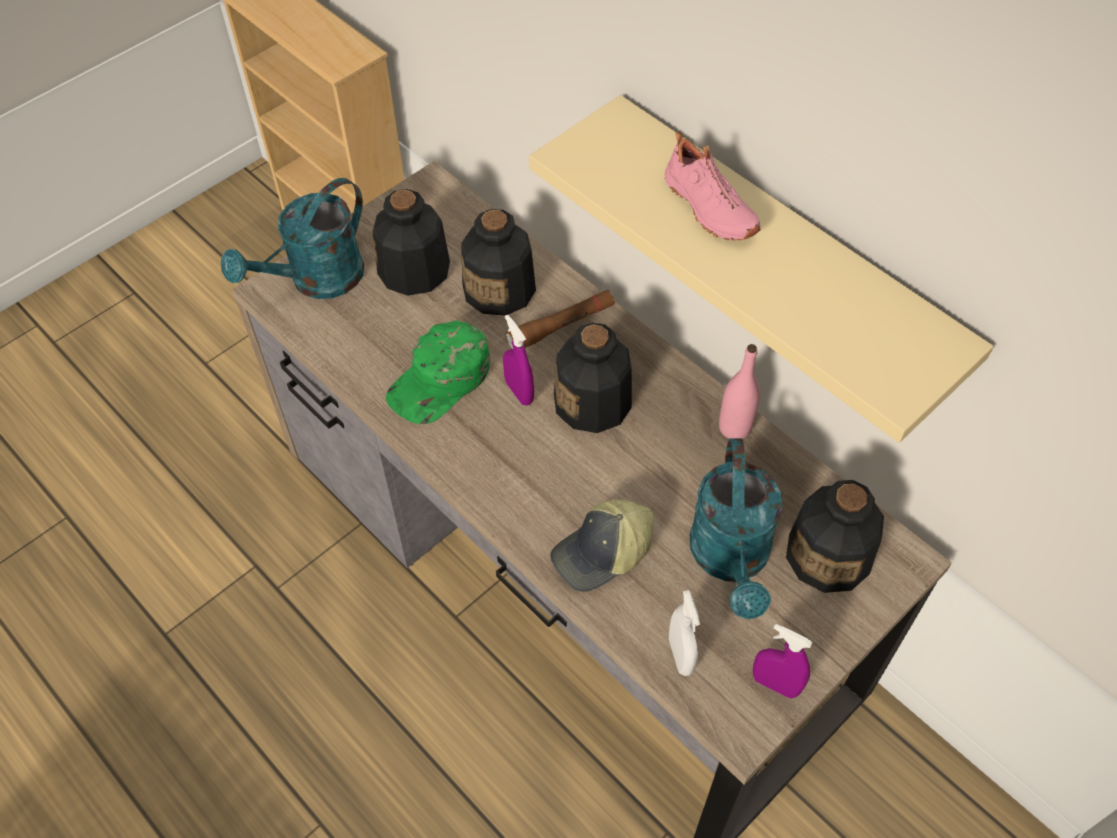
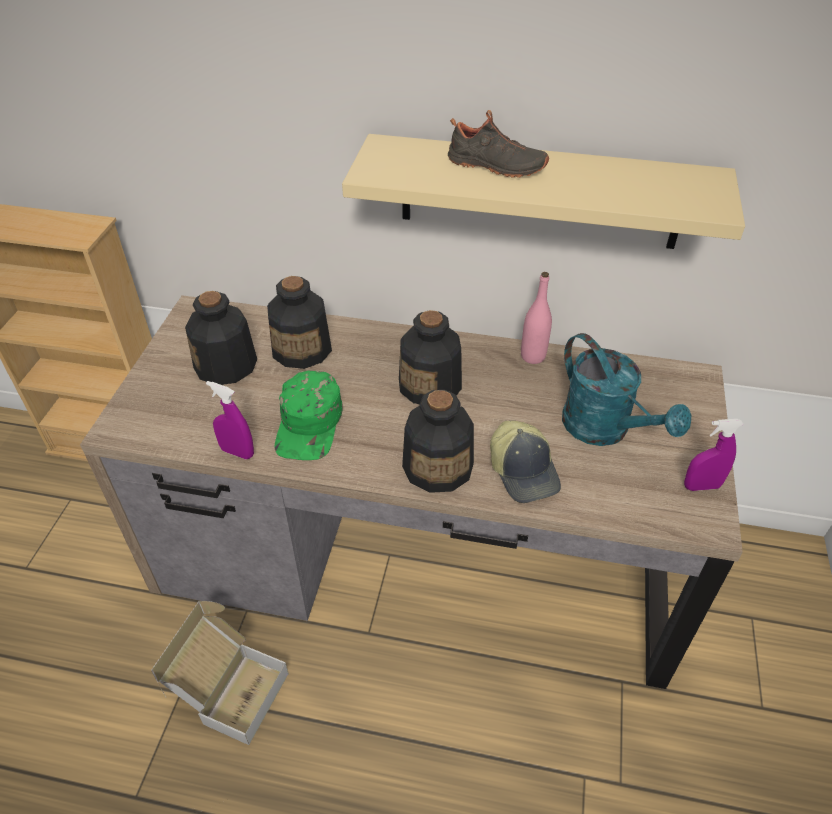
camera: 35 degrees left, 10 degrees down
turquoise watering can [221,178,364,299] -> none
purple spray bottle [503,315,534,405] -> purple spray bottle moved to [206,381,254,459]
brown flashlight [505,290,615,350] -> none
cap [550,499,654,592] -> cap turned 45 degrees counterclockwise [490,421,561,503]
pink shoe [665,132,761,241] -> black shoe [448,110,549,178]
white spray bottle [669,590,700,676] -> none
bottle [786,480,884,593] -> bottle moved to [402,390,474,493]
none -> cardboard box [151,601,289,745]

